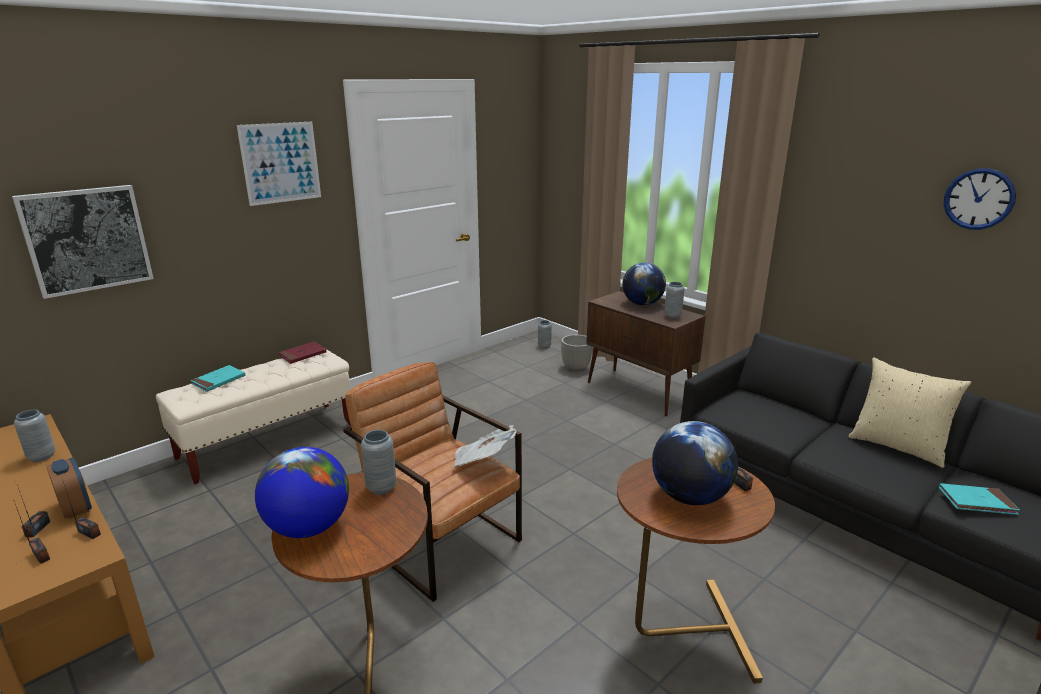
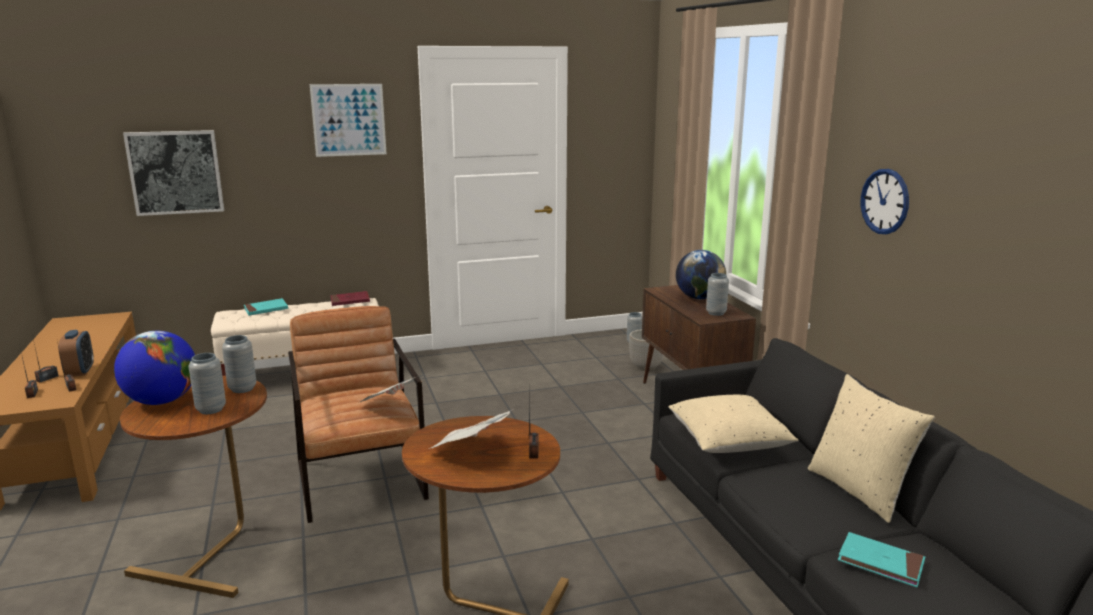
camera: 25 degrees right, 5 degrees down
grey vase [14,410,55,462] -> grey vase moved to [189,353,226,414]
globe [652,421,738,505] -> newspaper [429,409,514,449]
wall clock [944,168,1016,230] -> wall clock moved to [861,169,909,234]
none -> beige pillow [669,395,799,453]

